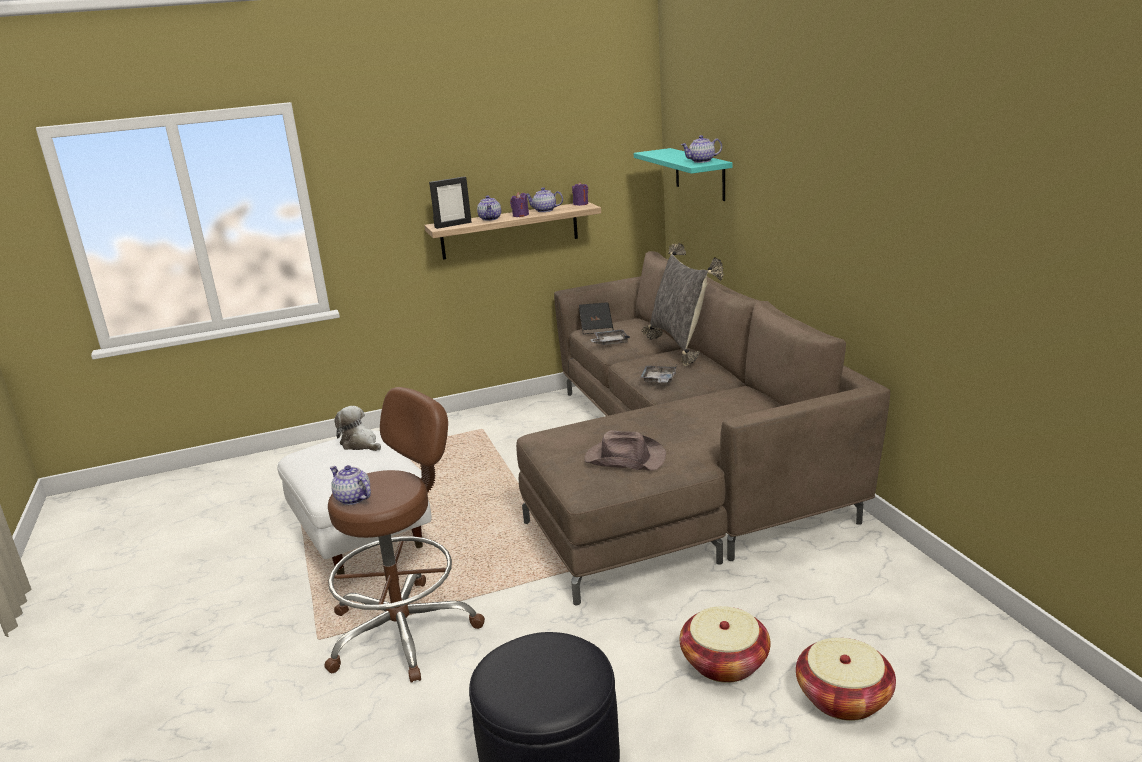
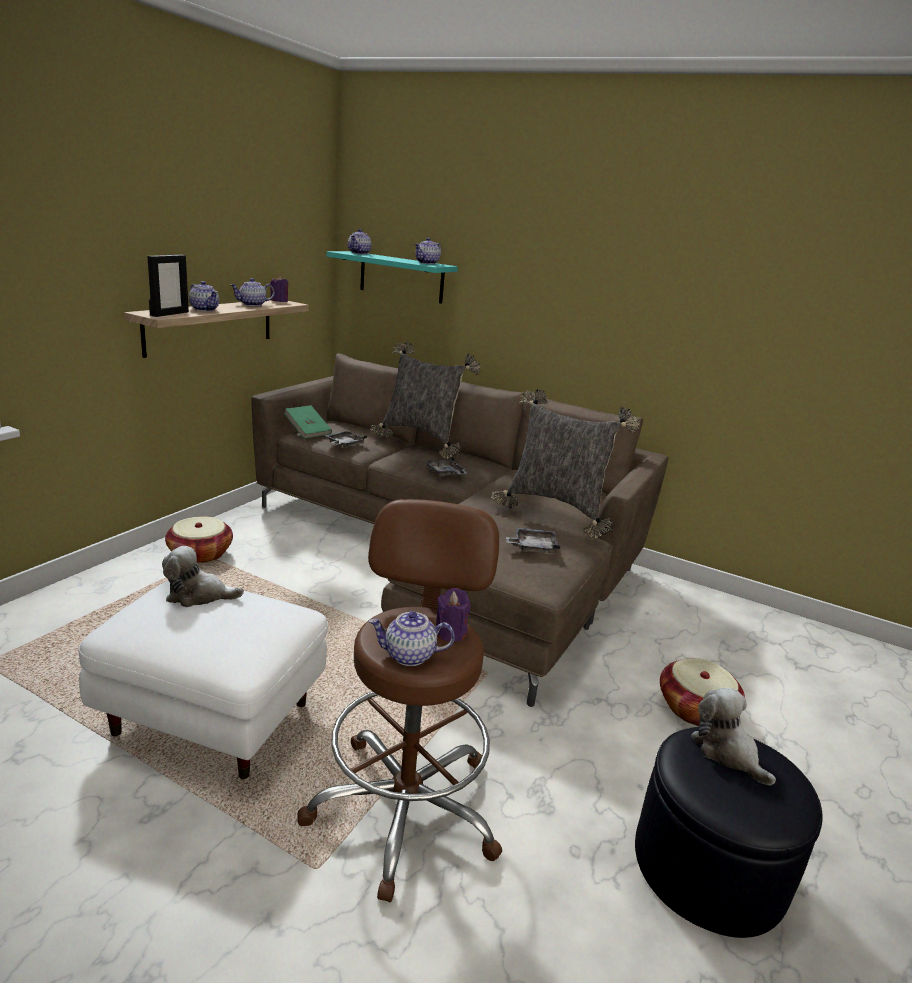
camera: 45 degrees left, 0 degrees up
purple candle [510,192,529,217] -> purple candle moved to [436,588,471,642]
black book [579,302,614,334] -> green book [284,405,332,439]
brown hat [584,430,666,471] -> grey tray [506,527,560,553]
basket [796,638,896,721] -> basket moved to [165,516,233,564]
none -> teapot [348,229,372,254]
none -> pillow [491,389,640,538]
none -> plush toy [691,688,776,786]

